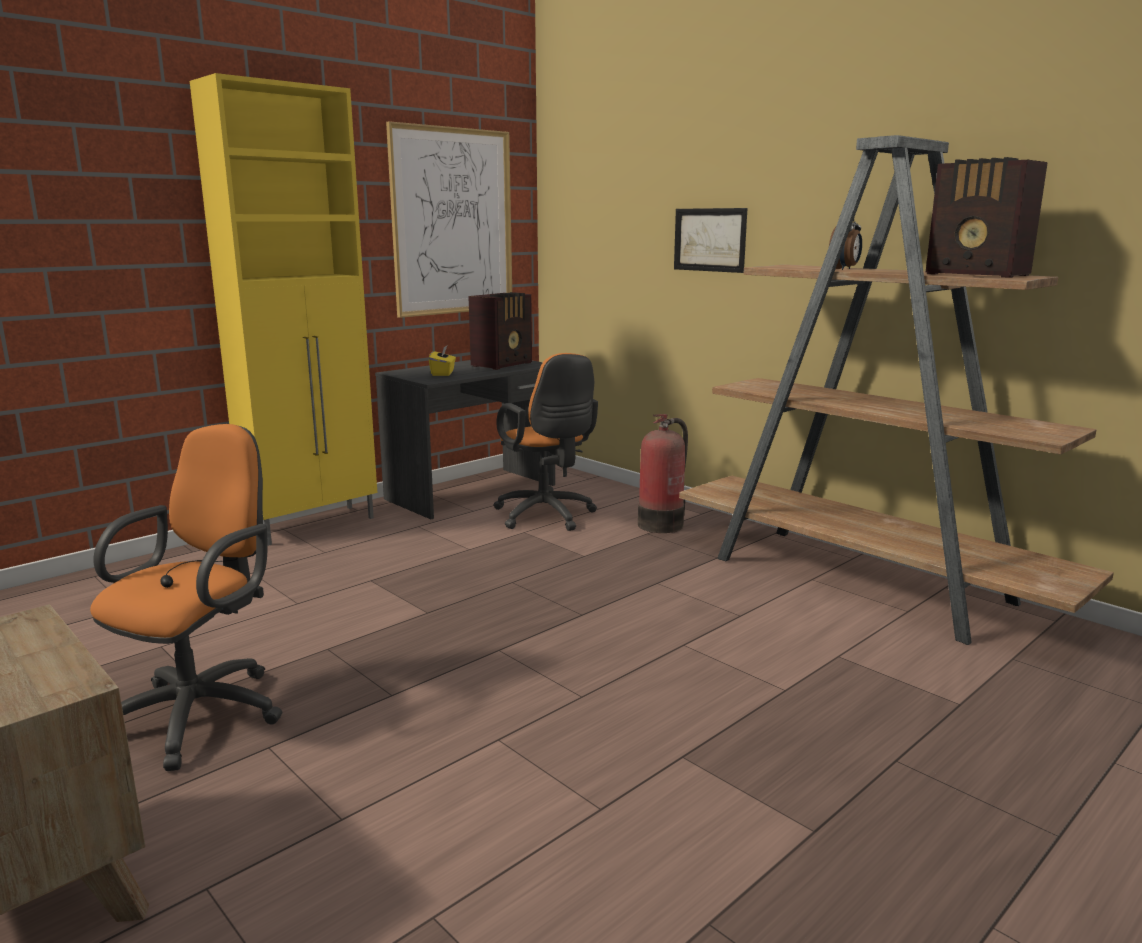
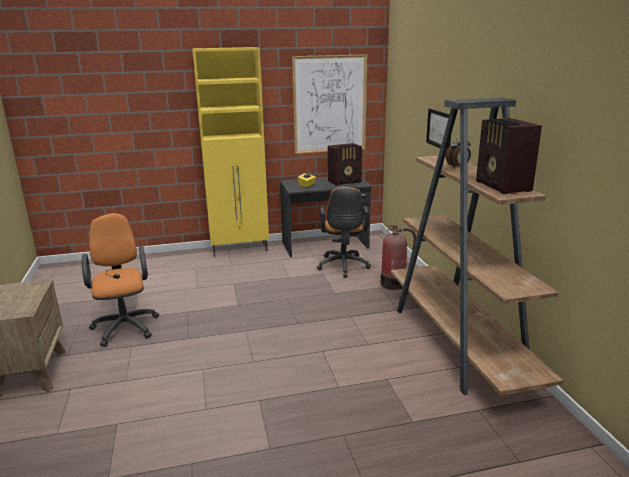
camera: 30 degrees right, 5 degrees up
orange office chair [90,424,283,771] -> orange office chair turned 75 degrees counterclockwise [82,213,159,347]

